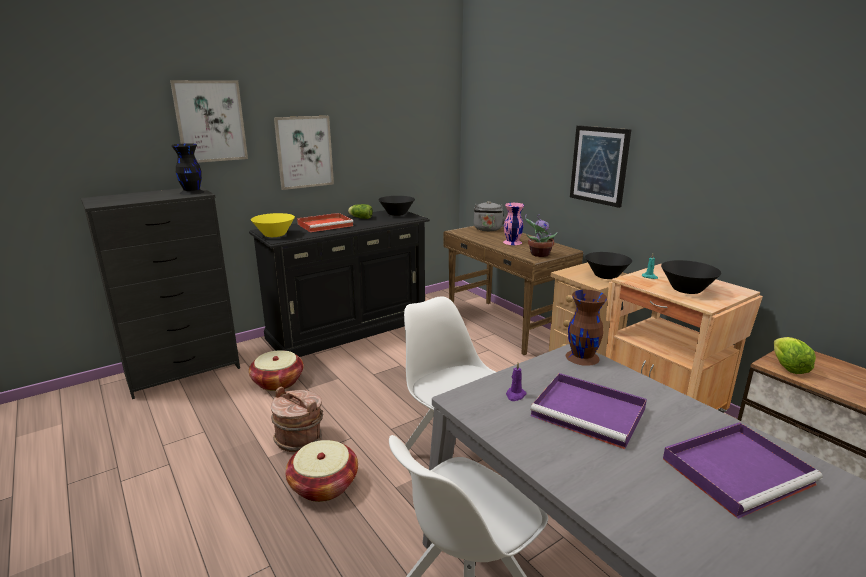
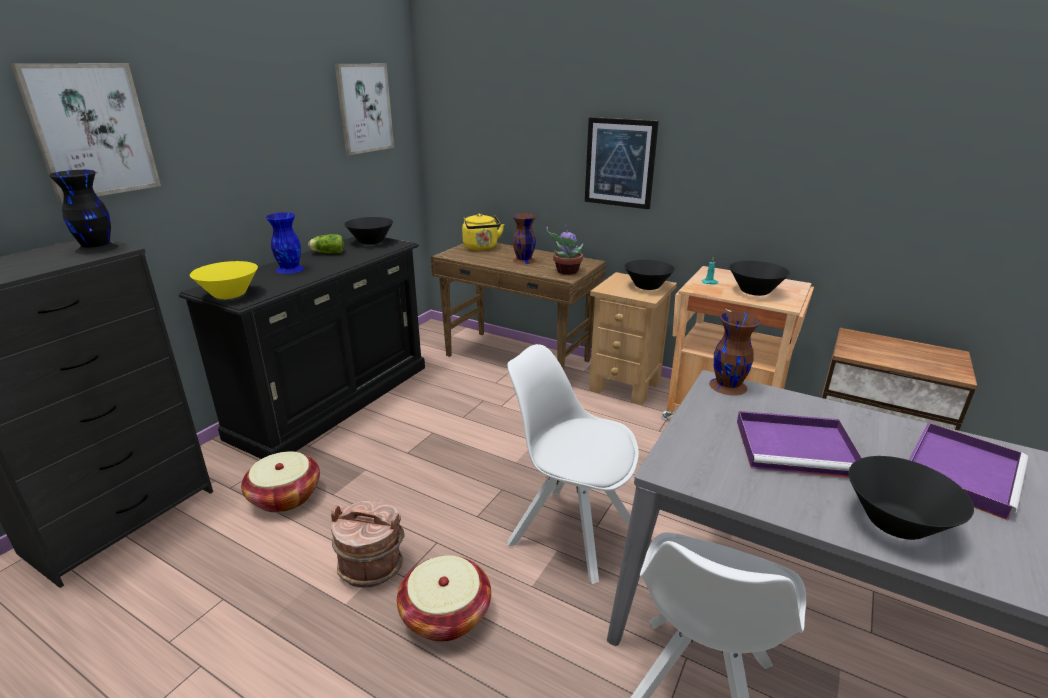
camera: 25 degrees left, 5 degrees up
picture [274,116,334,190] -> picture moved to [335,64,394,155]
red tray [297,213,353,232] -> blue vase [266,212,304,274]
grey kettle [474,201,508,231] -> yellow kettle [462,213,504,251]
pink vase [503,203,524,245] -> brown vase [513,213,536,264]
purple candle [506,363,527,401] -> none
lettuce [774,337,816,374] -> none
none -> black bowl [848,456,974,540]

